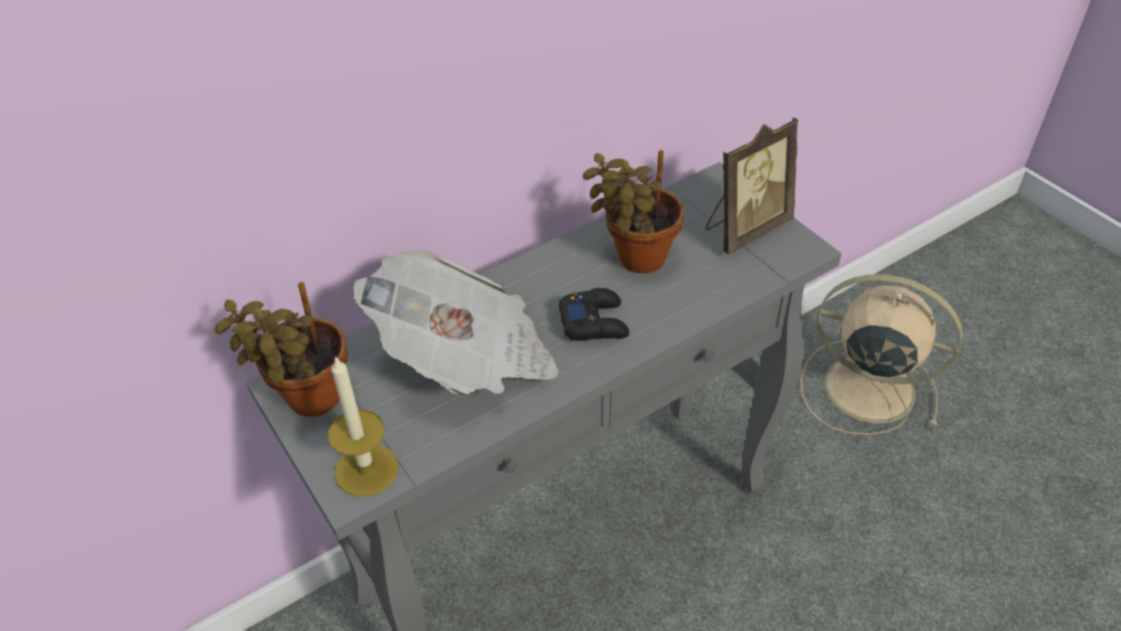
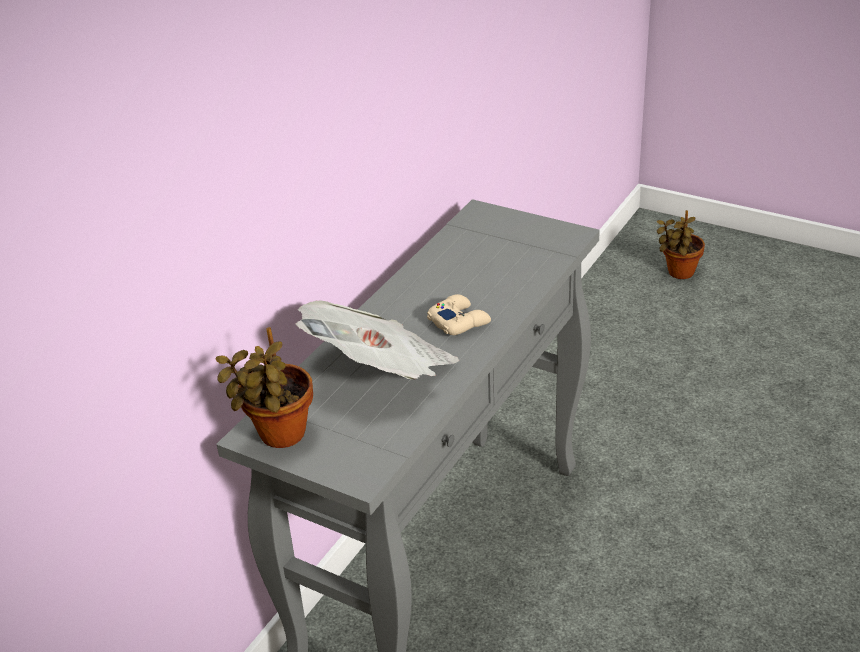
camera: 25 degrees left, 10 degrees down
candle [328,355,398,497] -> none
black game controller [558,288,629,341] -> beige game controller [427,294,491,335]
potted plant [582,150,684,274] -> potted plant moved to [657,210,705,279]
picture frame [706,118,798,254] -> none
beige fan [801,274,963,435] -> none

